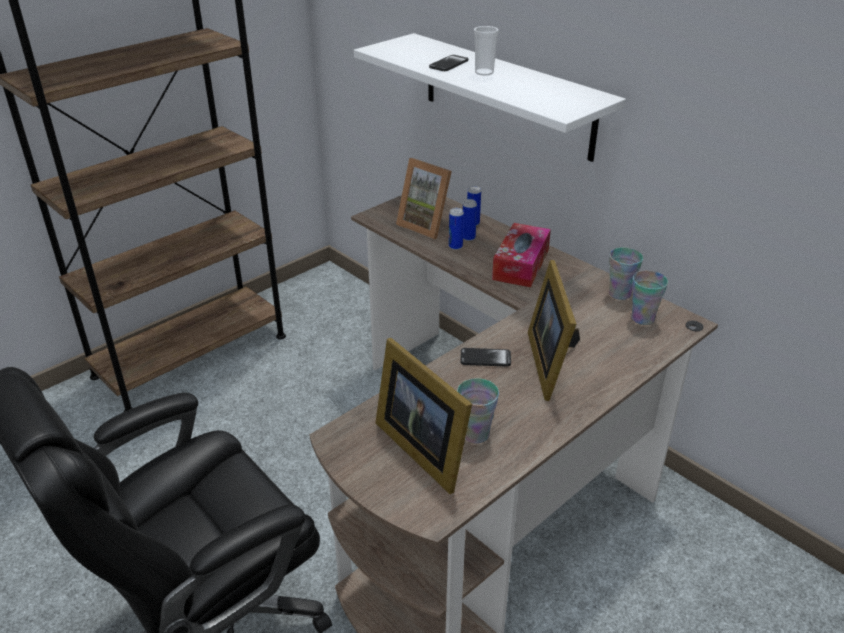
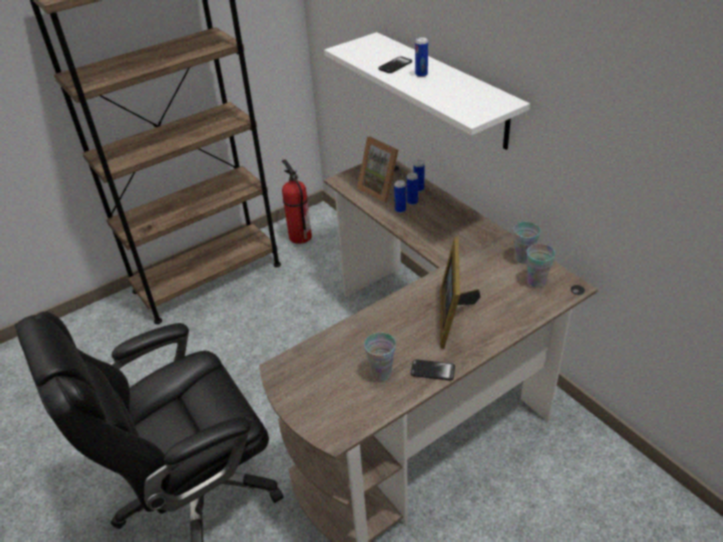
camera: 10 degrees right, 5 degrees up
picture frame [375,338,472,494] -> none
phone [460,348,511,367] -> phone moved to [411,359,455,381]
cup [474,26,499,76] -> can [415,37,428,77]
tissue box [492,223,551,287] -> none
none -> fire extinguisher [282,160,312,244]

